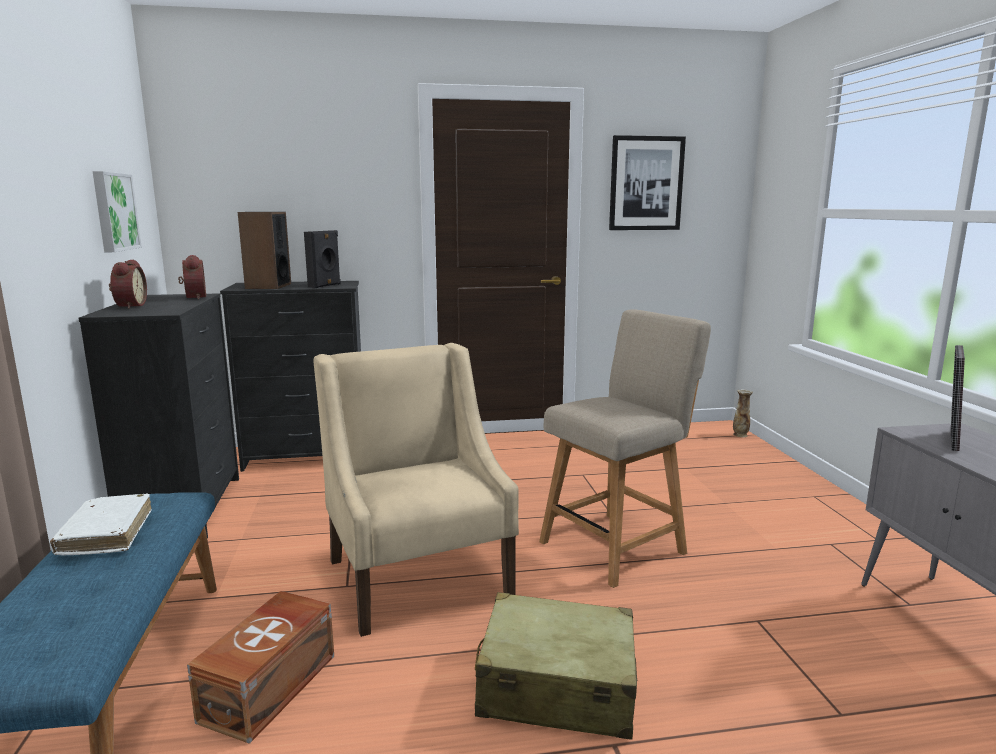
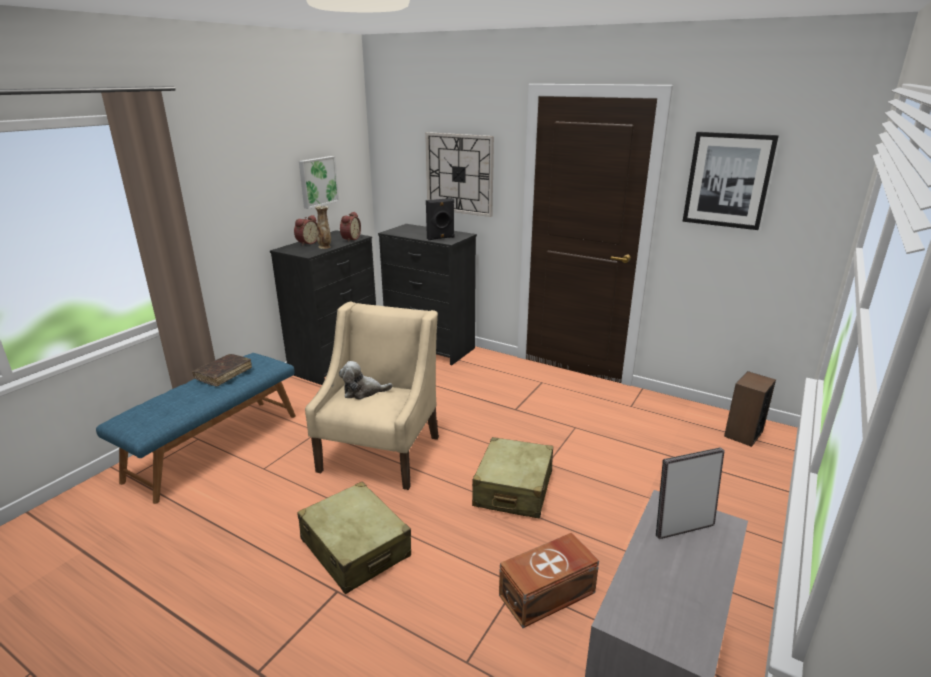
camera: 40 degrees right, 10 degrees up
white book [50,494,152,555] -> brown book [192,354,252,386]
brown storage box [187,591,334,744] -> brown storage box moved to [499,533,599,628]
speaker [238,212,291,289] -> speaker moved to [724,371,776,447]
beige chair [539,309,711,588] -> beige suitcase [472,437,553,518]
vase [733,389,753,437] -> vase moved to [315,206,331,249]
none -> plush toy [339,361,393,400]
none -> wall clock [425,132,494,217]

